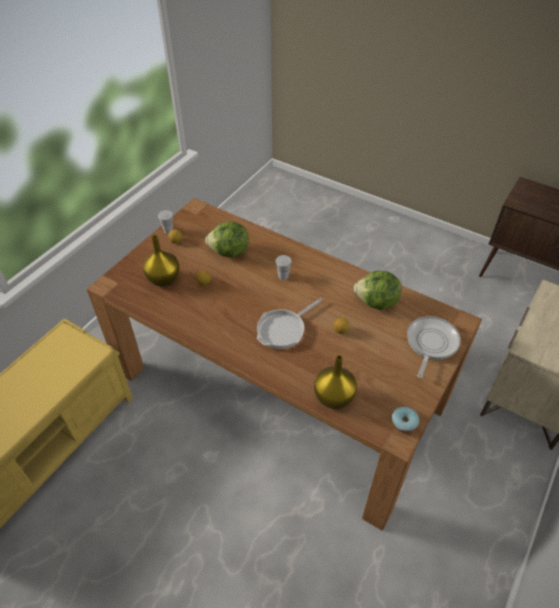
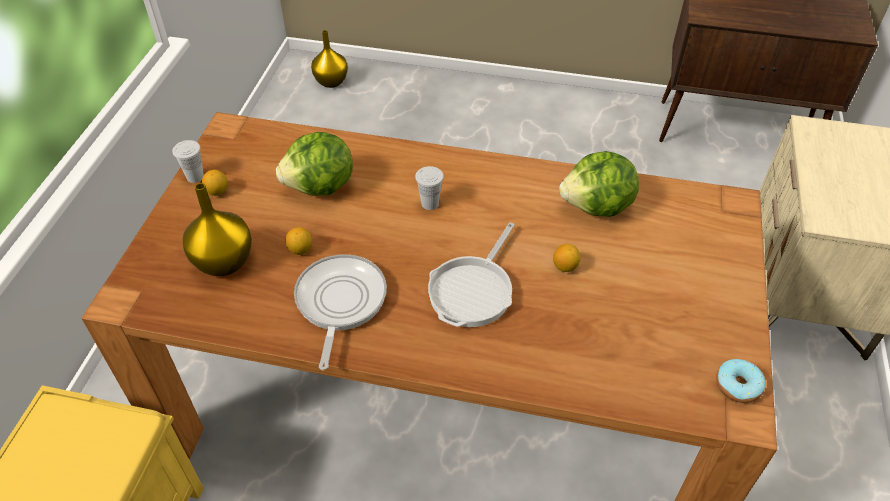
camera: 20 degrees left, 0 degrees up
yellow vase [314,355,357,409] -> yellow vase moved to [311,30,348,88]
frying pan [407,316,461,378] -> frying pan moved to [294,254,387,370]

